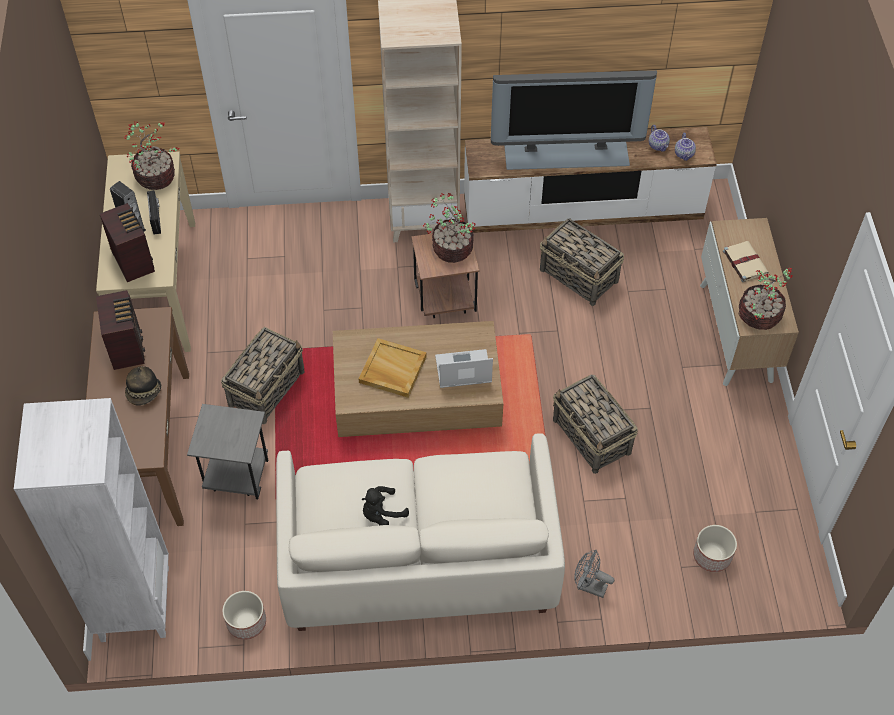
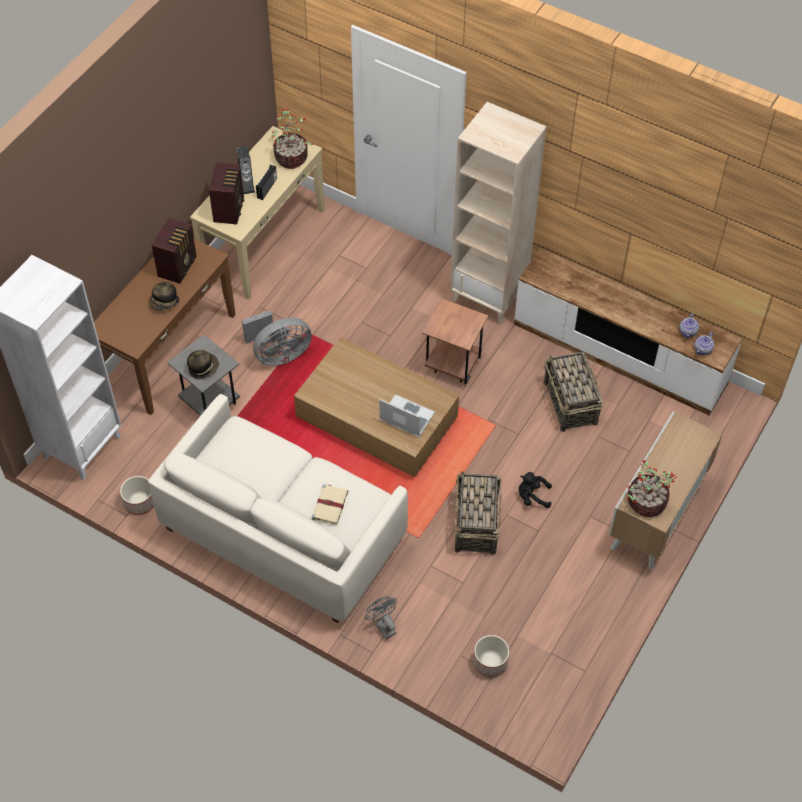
camera: 35 degrees right, 0 degrees up
basket [221,327,305,424] -> grey fan [242,310,312,366]
beige tray [359,338,427,398] -> none
black plush toy [362,486,409,525] -> black plush toy moved to [519,472,552,508]
potted plant [423,193,475,263] -> none
television [491,70,657,170] -> none
beige book [723,241,769,282] -> beige book moved to [312,484,348,525]
none -> hat [187,350,219,379]

